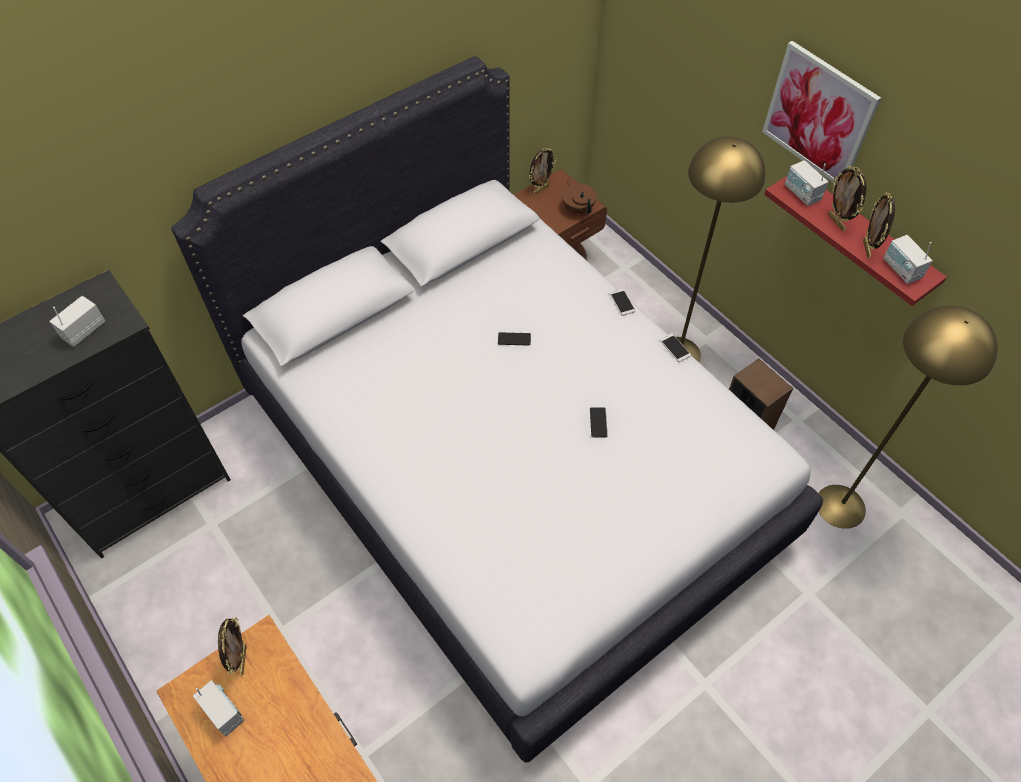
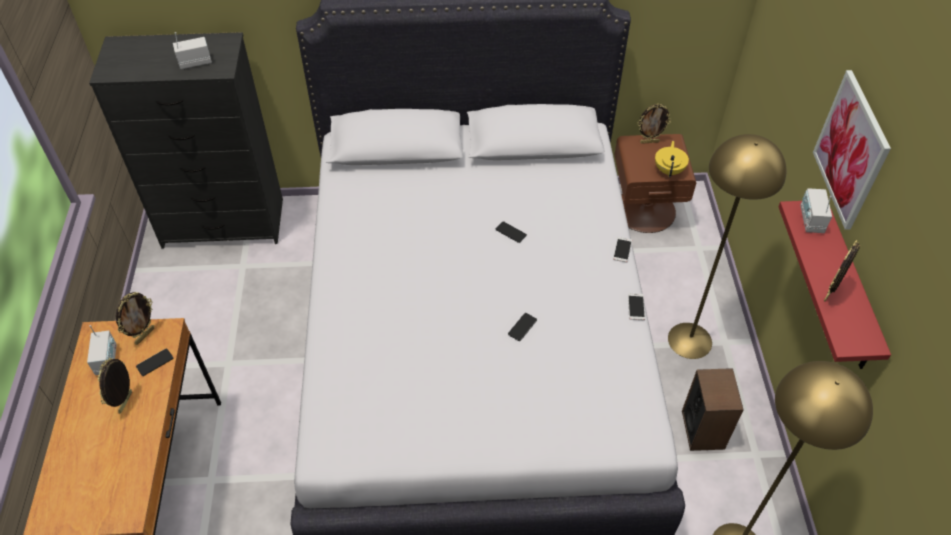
camera: 35 degrees right, 5 degrees down
brown teapot [562,178,597,214] -> yellow teapot [655,141,689,177]
picture frame [828,166,867,231] -> picture frame moved to [98,358,132,414]
radio [883,235,933,284] -> none
none -> phone [136,348,173,376]

